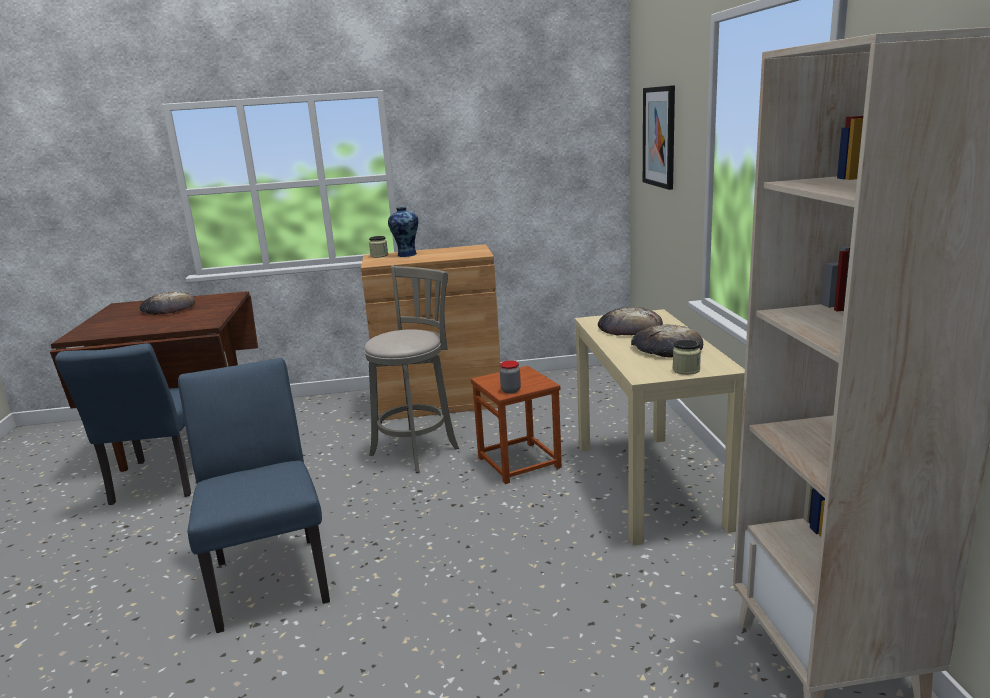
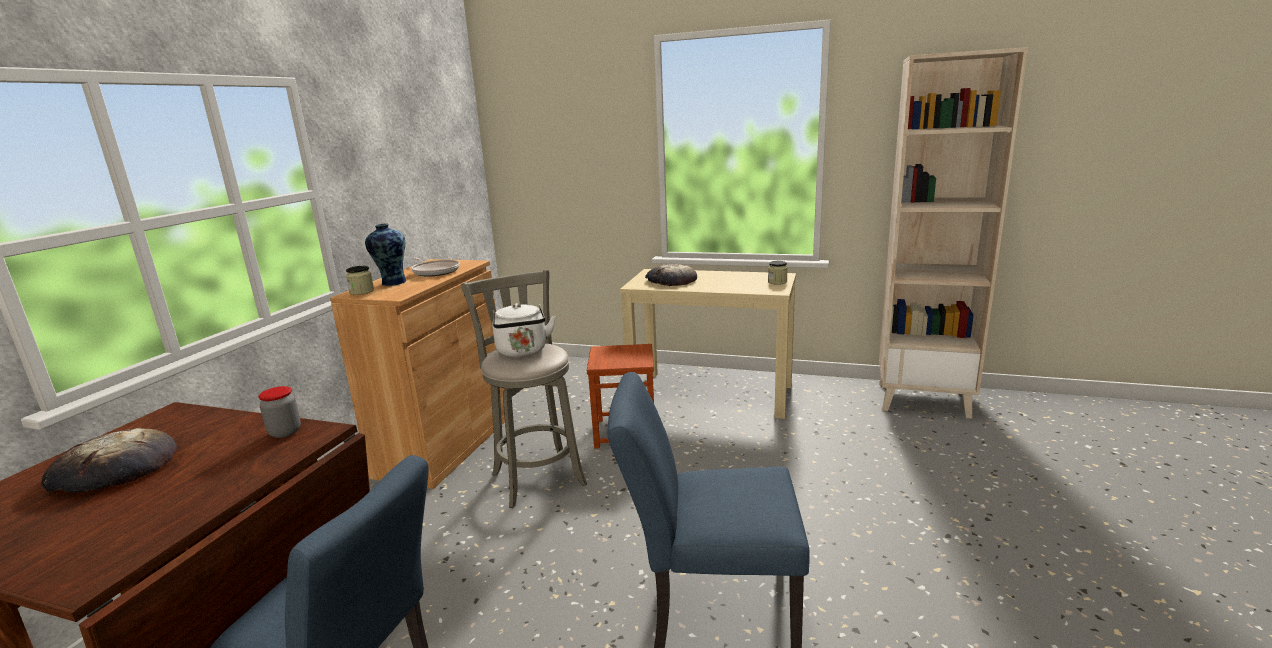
camera: 65 degrees left, 0 degrees up
jar [500,361,521,394] -> jar moved to [258,386,301,438]
bread [631,324,703,358] -> none
picture [643,85,675,190] -> none
none -> frying pan [411,257,460,277]
none -> white kettle [492,303,556,357]

